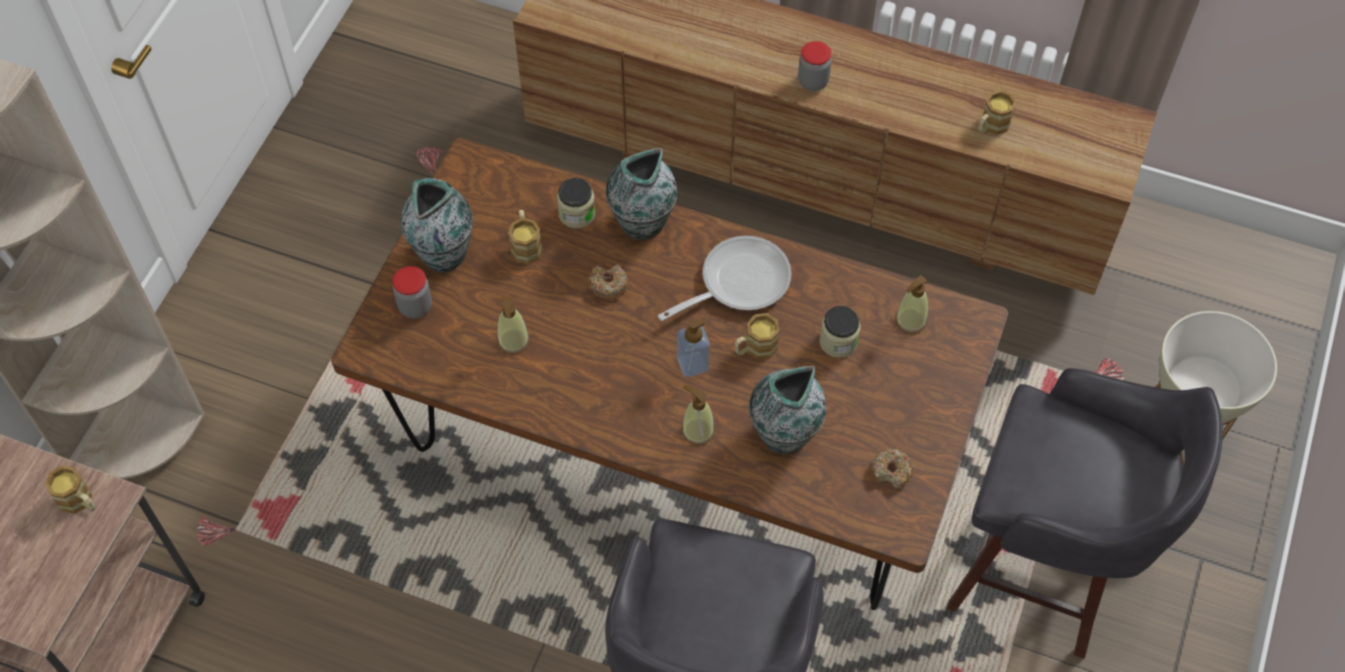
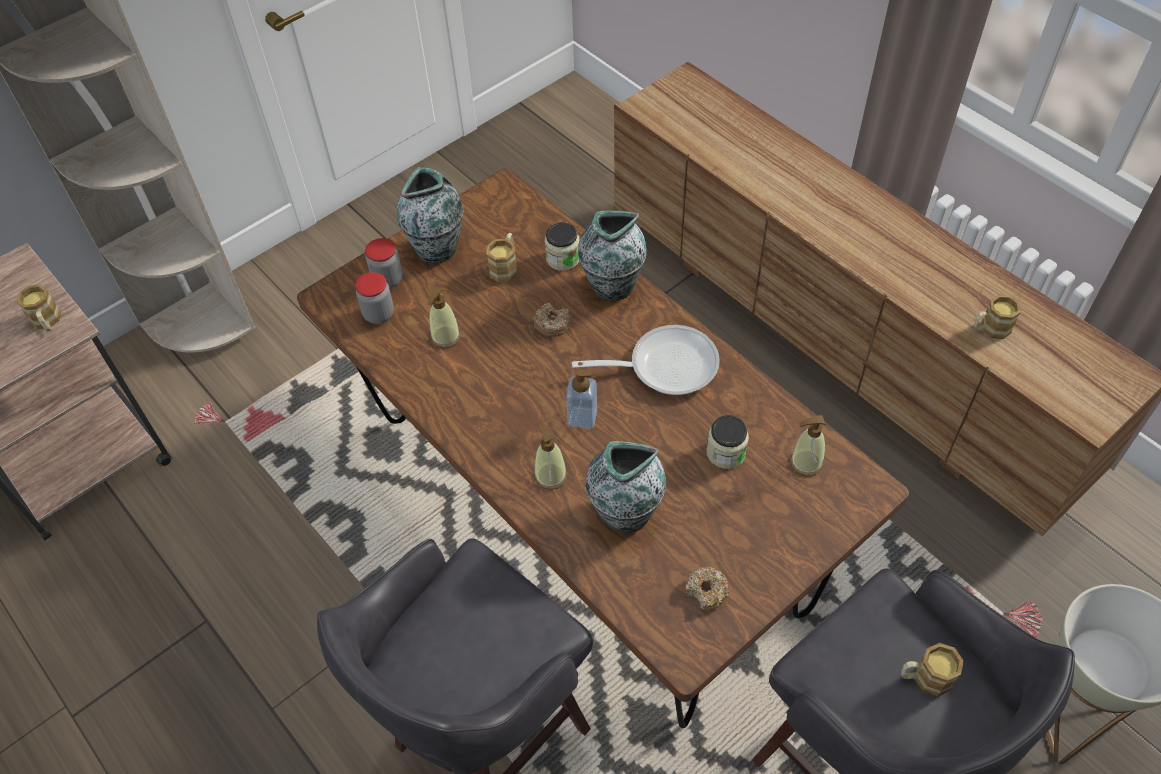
camera: 30 degrees right, 5 degrees down
mug [735,313,780,360] -> mug moved to [901,643,964,697]
jar [798,41,832,91] -> jar moved to [355,272,394,324]

